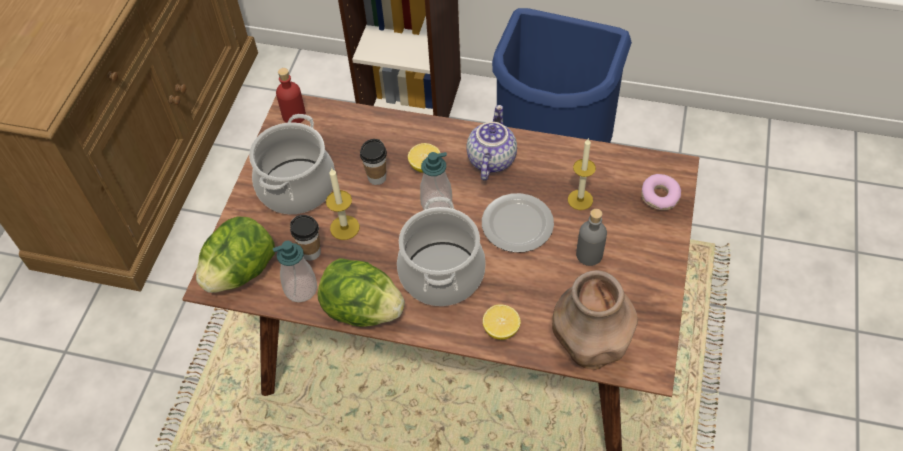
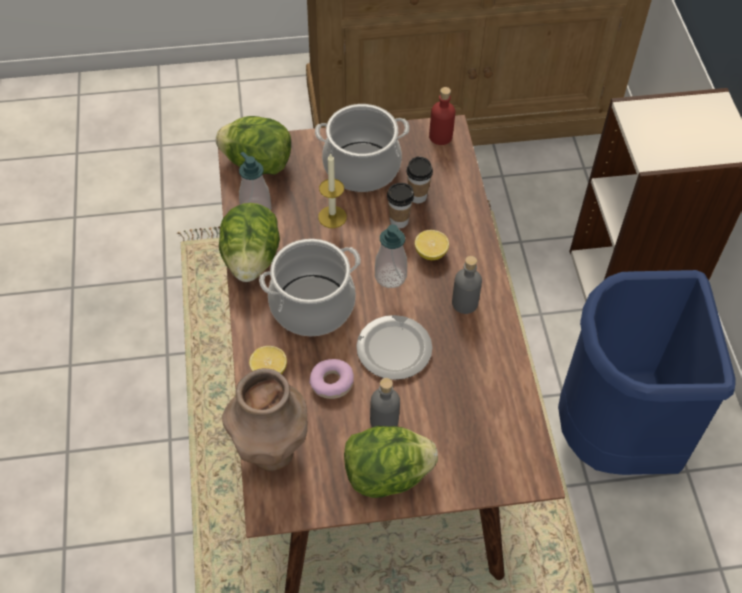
camera: 65 degrees right, 0 degrees up
cup [290,215,321,261] -> cup moved to [406,156,433,203]
teapot [467,105,517,180] -> grey bottle [452,256,482,314]
candle [568,139,596,210] -> none
donut [641,174,681,210] -> donut moved to [309,359,354,399]
none -> lettuce [344,426,438,498]

